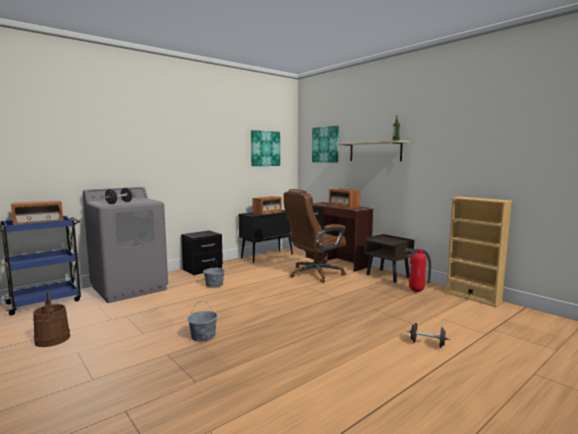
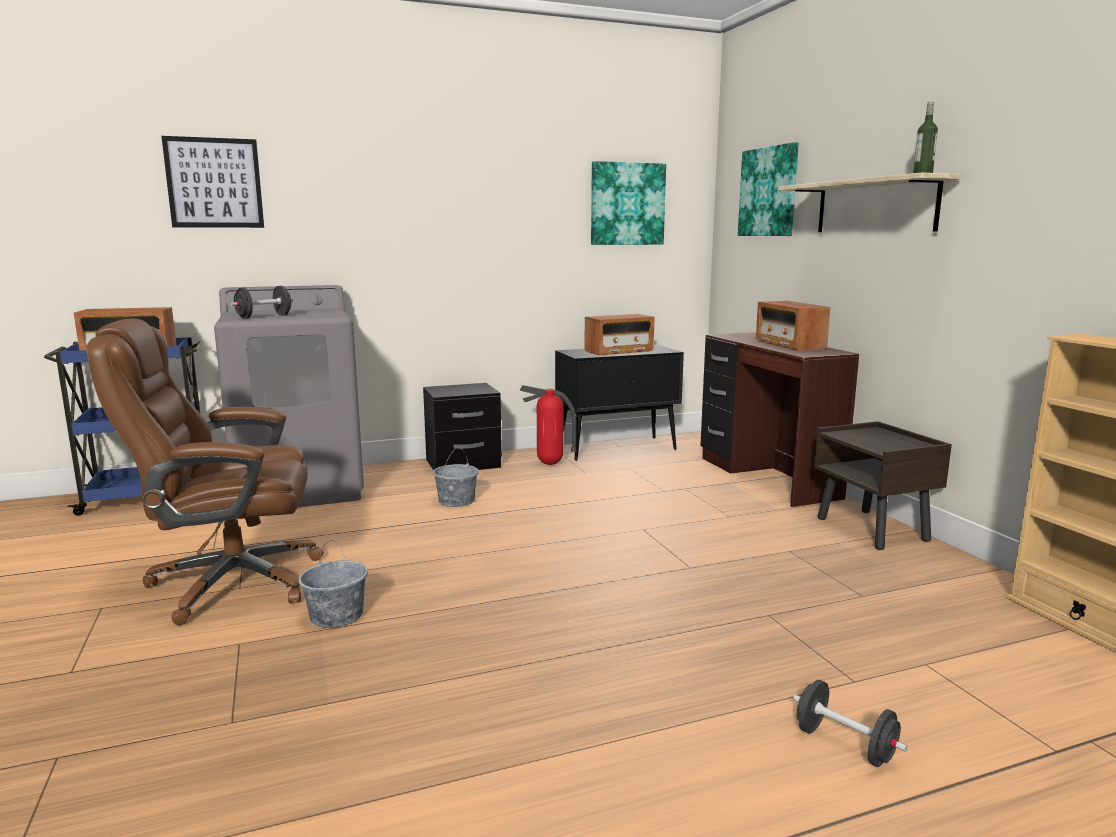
camera: 20 degrees right, 5 degrees up
brown bucket [33,292,70,347] -> none
brown office chair [283,189,346,283] -> brown office chair moved to [87,318,324,625]
fire extinguisher [405,248,431,292] -> fire extinguisher moved to [519,385,577,465]
none -> picture [161,136,264,228]

